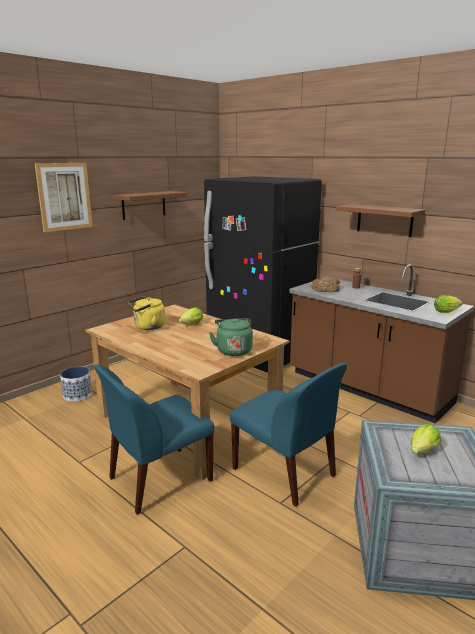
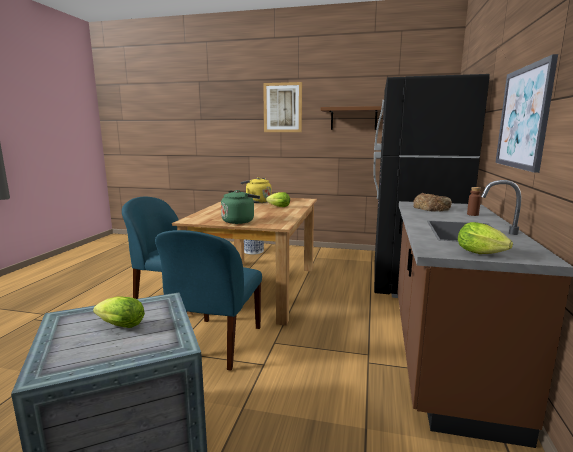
camera: 60 degrees right, 5 degrees down
brown shelf [336,204,425,237] -> picture [495,54,558,173]

